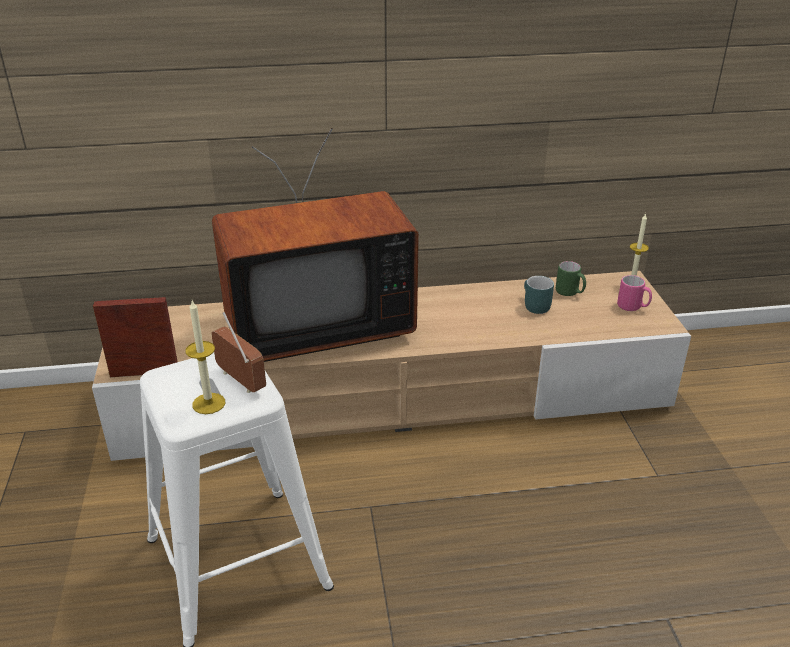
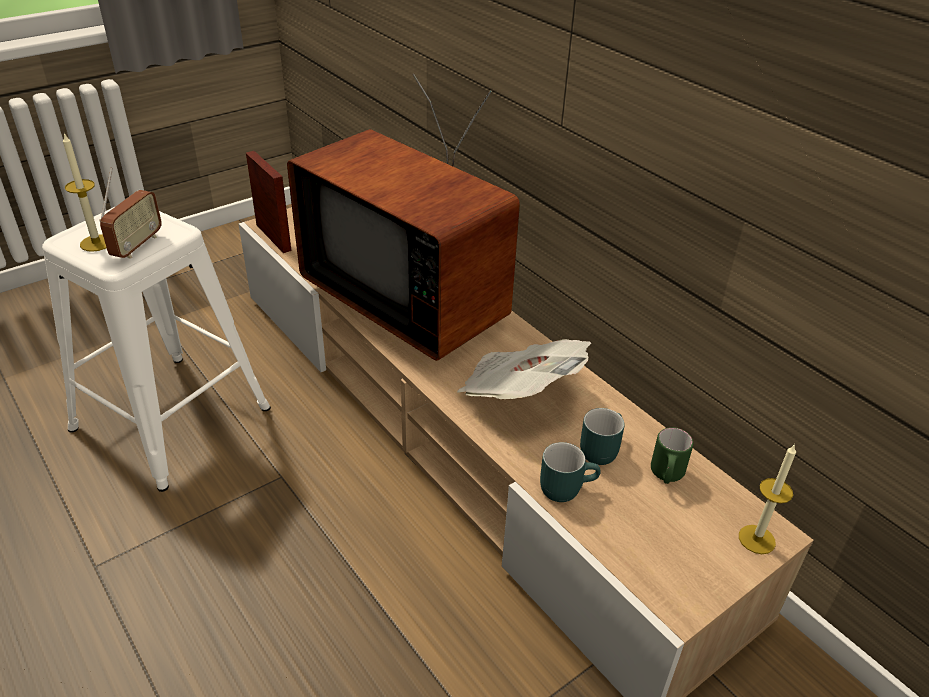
camera: 60 degrees right, 5 degrees up
pink mug [617,275,652,311] -> none
none -> newspaper [457,339,591,399]
none -> turquoise mug [540,442,601,502]

